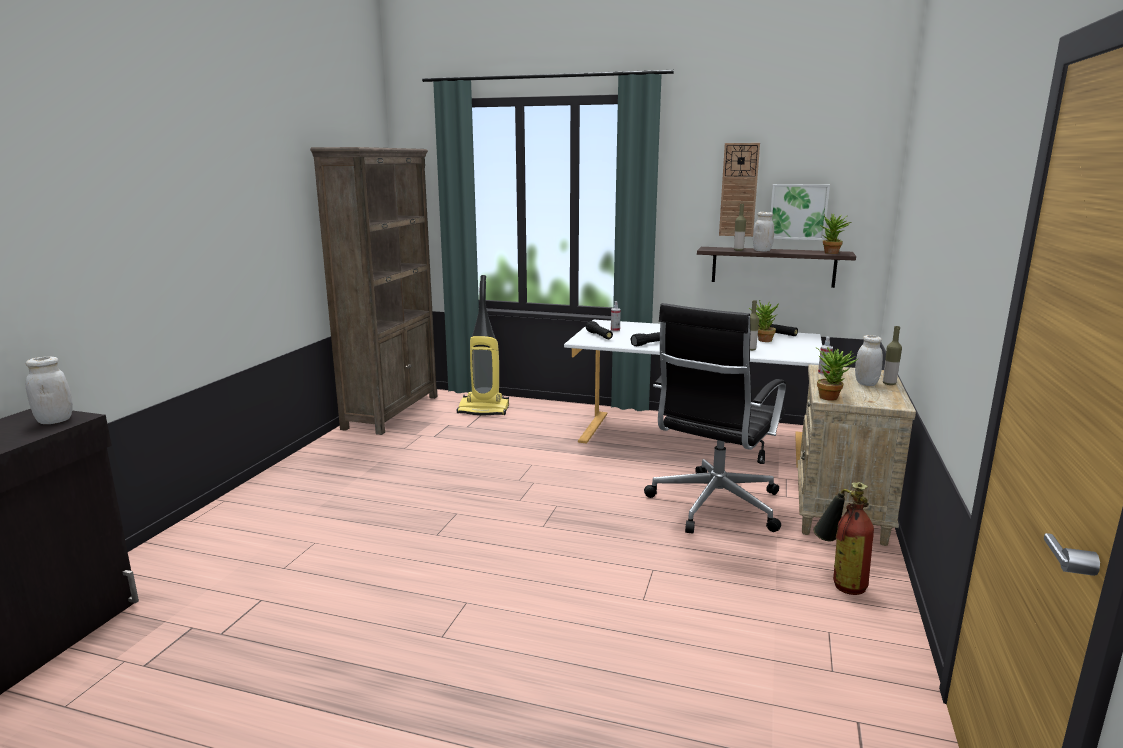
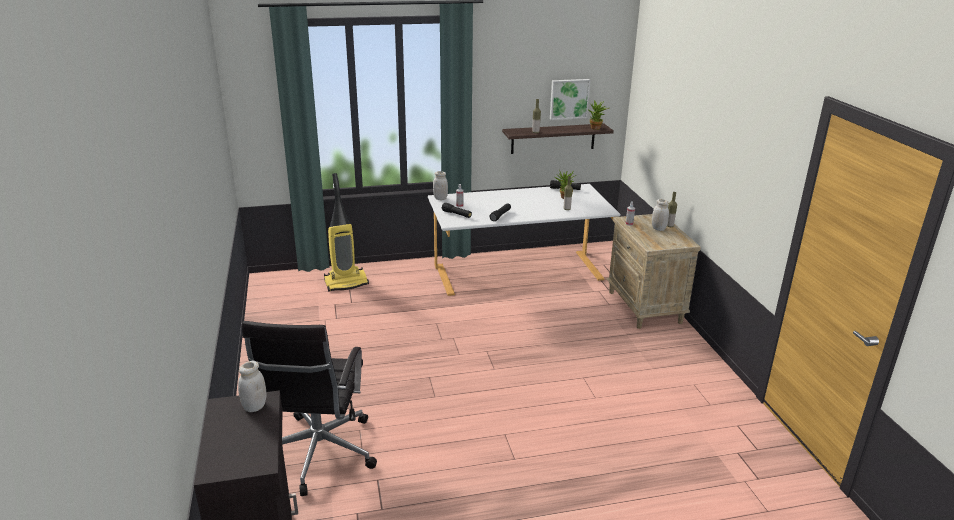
camera: 30 degrees left, 10 degrees up
brown bookcase [310,147,437,435] -> none
black office chair [644,303,786,534] -> black office chair moved to [242,321,377,496]
wall clock [719,143,760,237] -> none
white jar [753,212,774,252] -> white jar moved to [433,171,448,200]
fire extinguisher [813,482,874,595] -> none
potted plant [817,347,858,401] -> none

